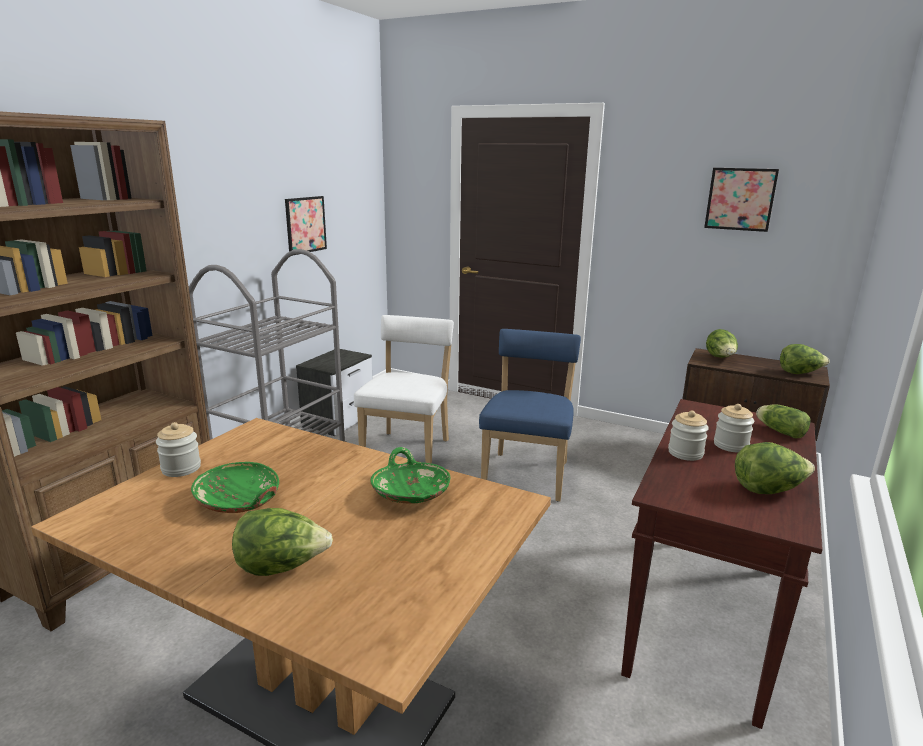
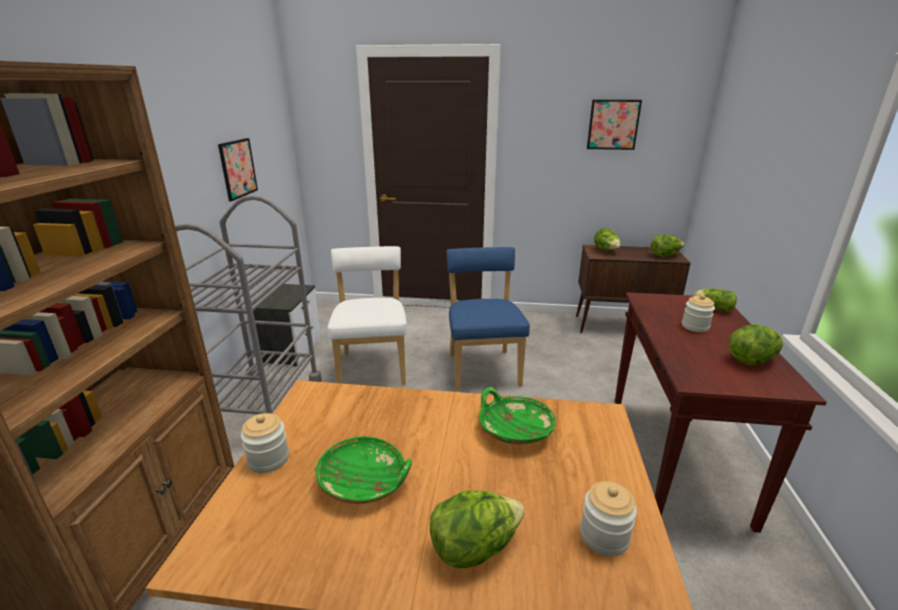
camera: 20 degrees left, 5 degrees up
jar [668,410,709,461] -> jar moved to [580,481,637,556]

